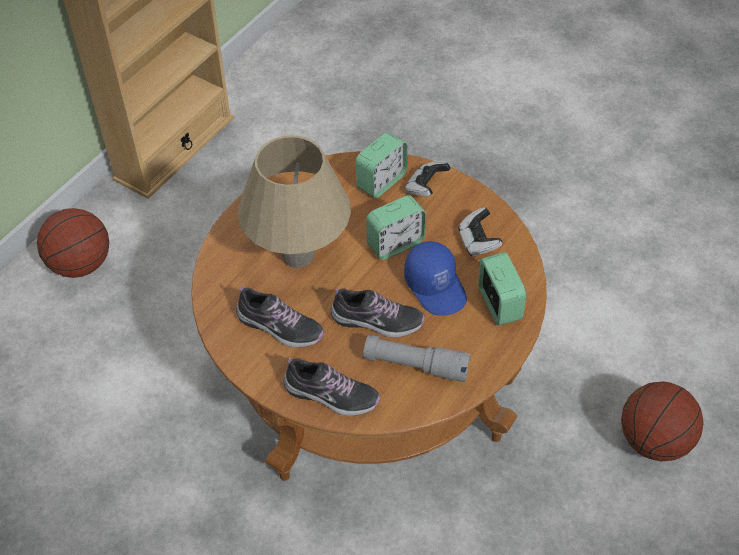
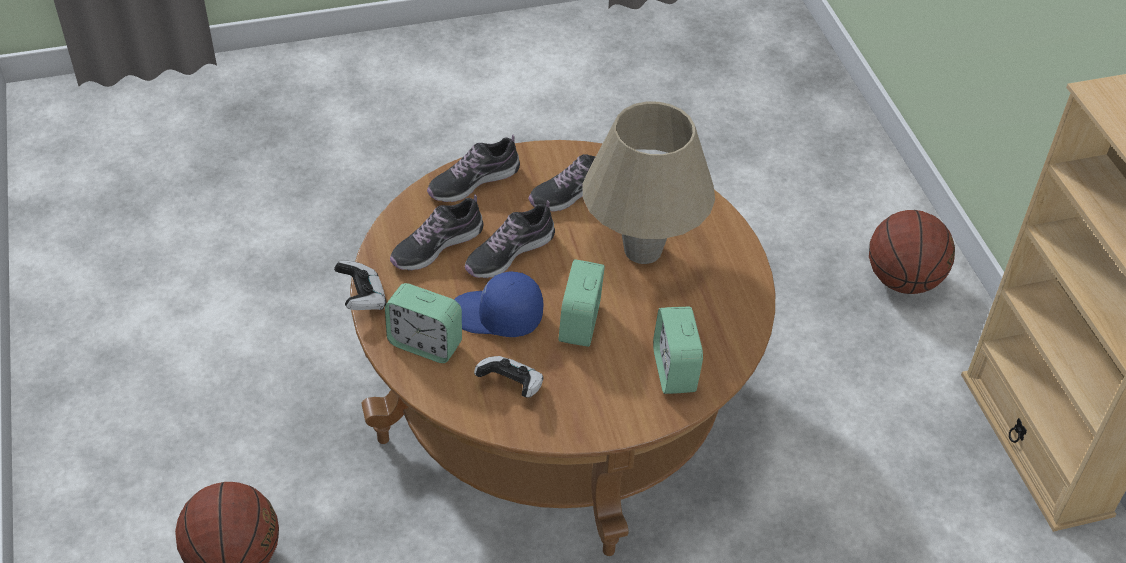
camera: 130 degrees right, 5 degrees down
grey flashlight [363,335,471,382] -> shoe [390,194,483,270]
game controller [405,161,451,196] -> game controller moved to [334,261,387,310]

